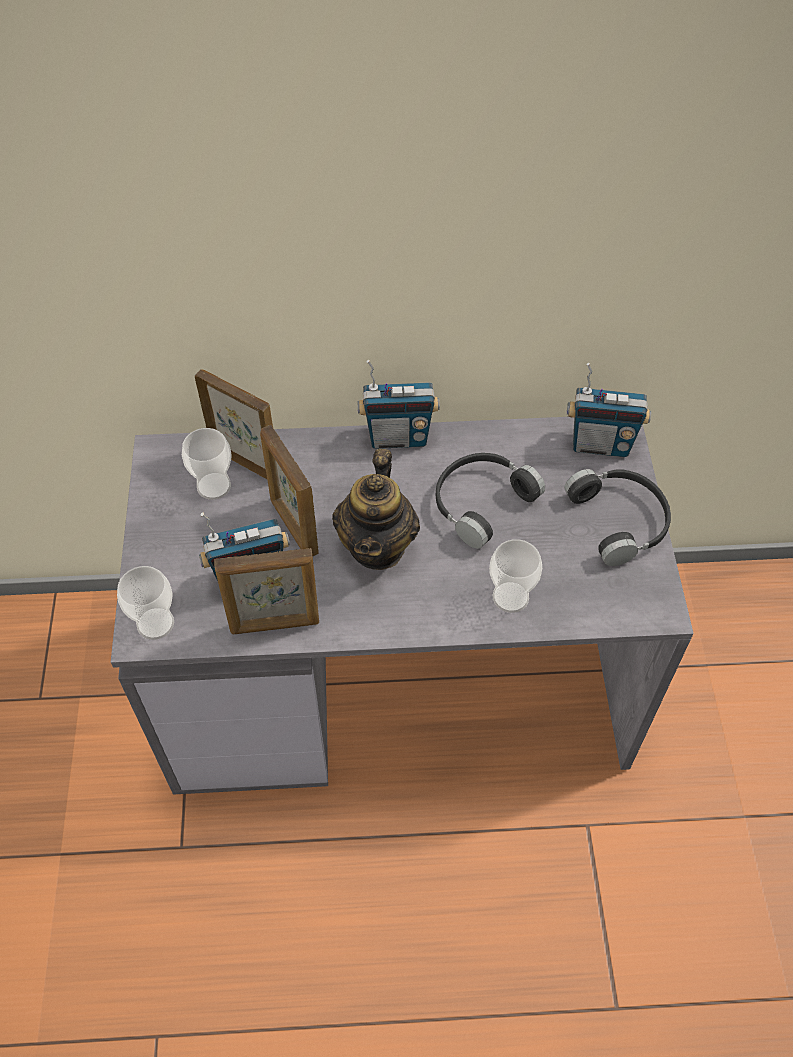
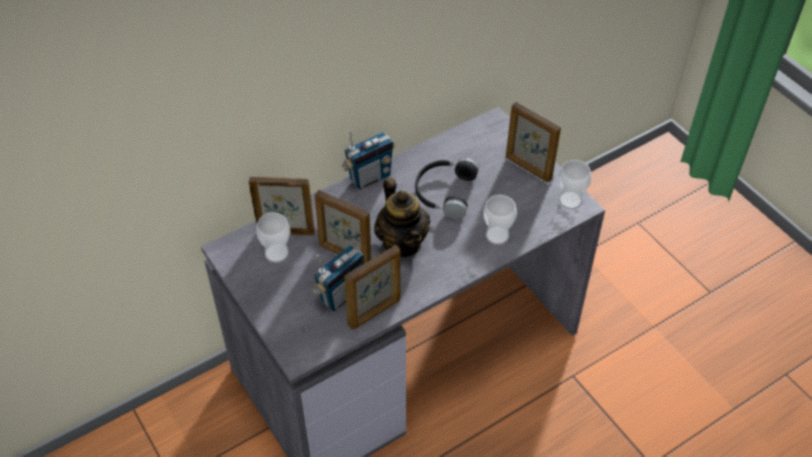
camera: 30 degrees left, 5 degrees down
cup [117,566,174,640] -> cup moved to [558,160,591,209]
black headphones [564,469,671,566] -> picture frame [506,102,561,182]
radio [567,363,651,457] -> none

